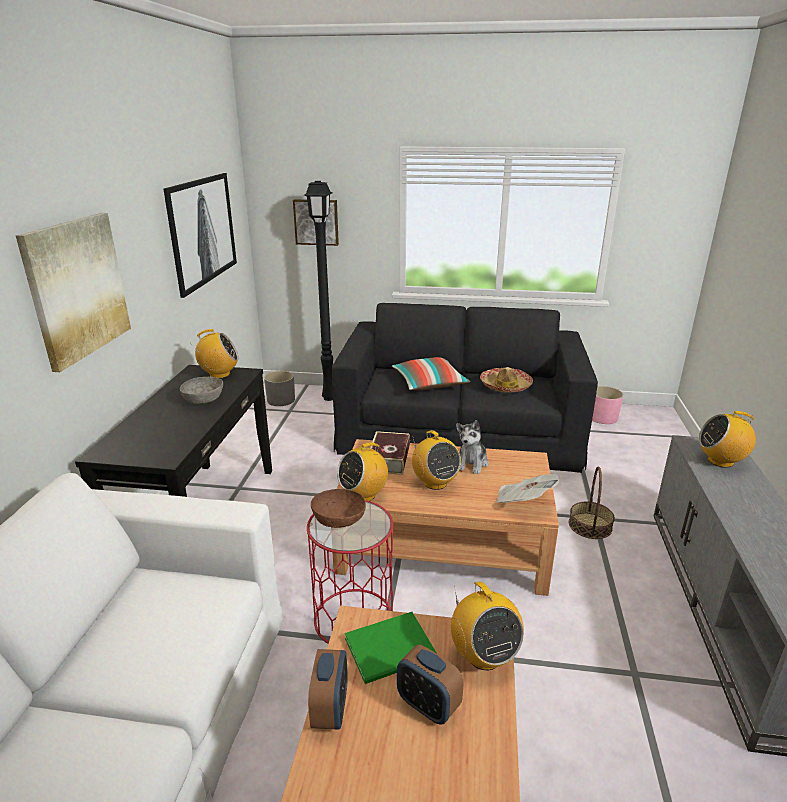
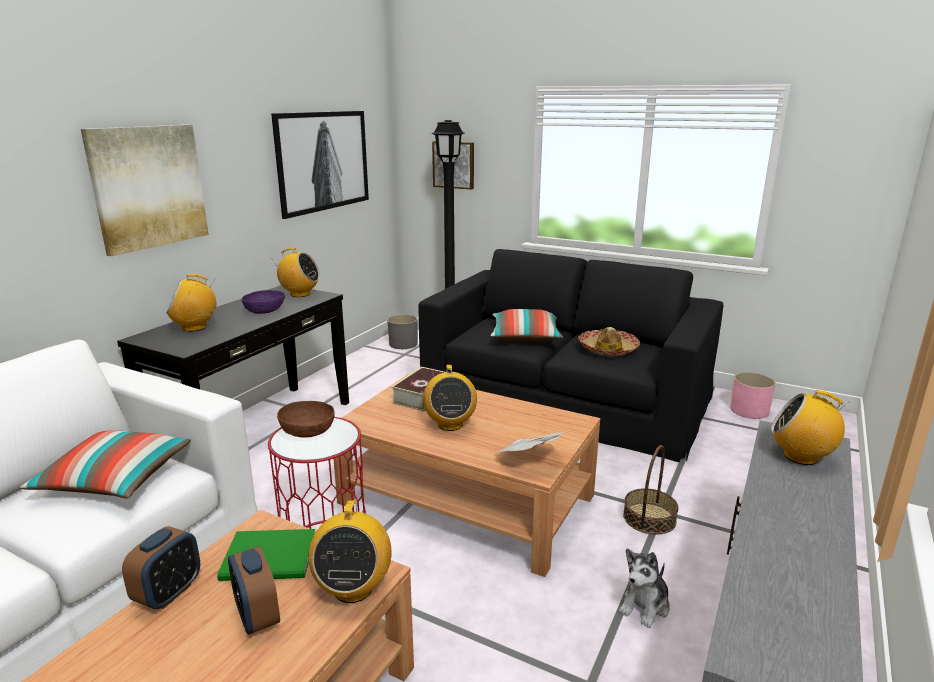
camera: 20 degrees right, 5 degrees down
grey bowl [180,377,223,404] -> purple bowl [242,290,285,314]
radio [337,441,388,501] -> radio moved to [166,274,216,332]
plush toy [456,420,489,474] -> plush toy moved to [619,548,670,628]
none -> pillow [20,430,191,498]

